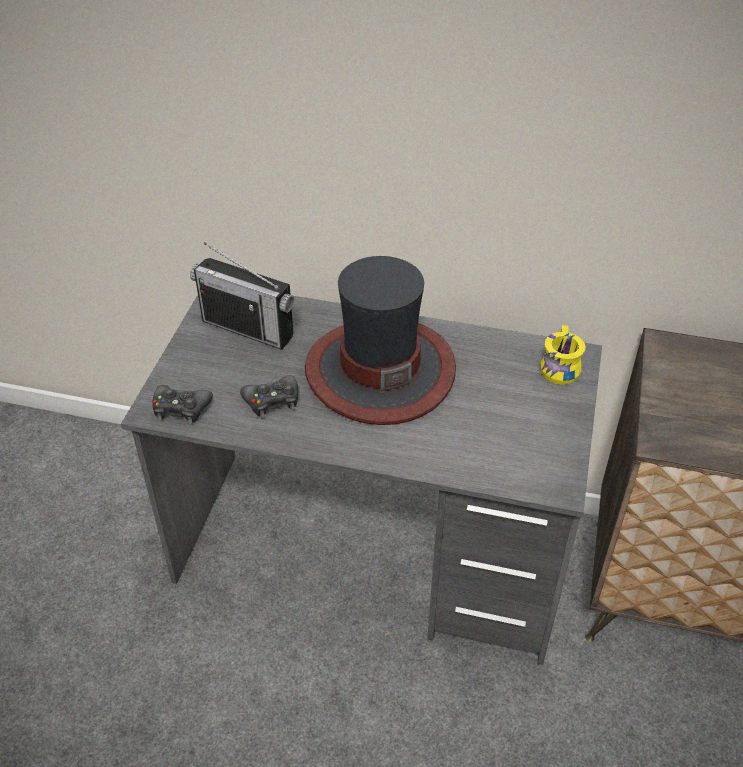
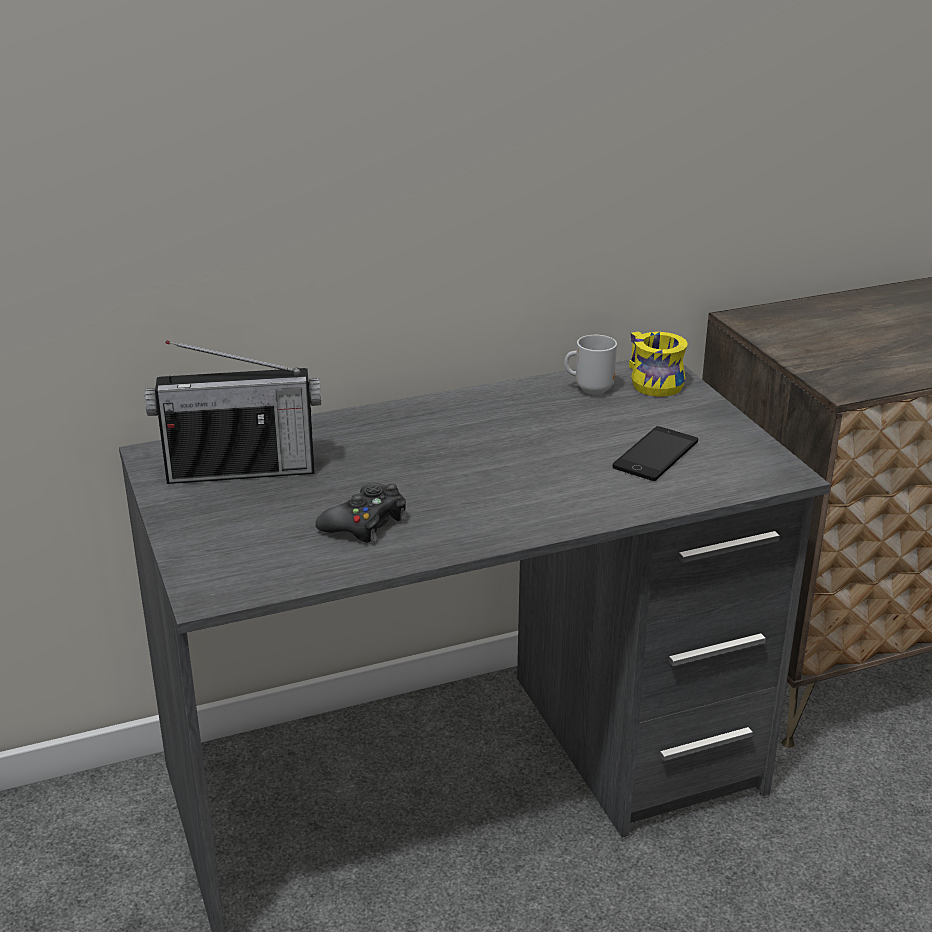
camera: 35 degrees left, 15 degrees down
black game controller [152,385,213,425] -> none
hat [305,256,456,425] -> none
none -> mug [564,335,617,395]
none -> phone [613,426,698,481]

